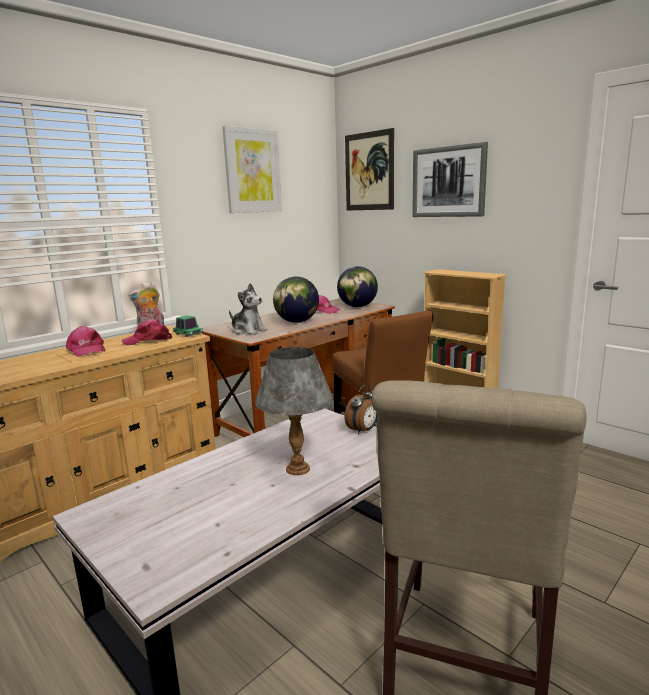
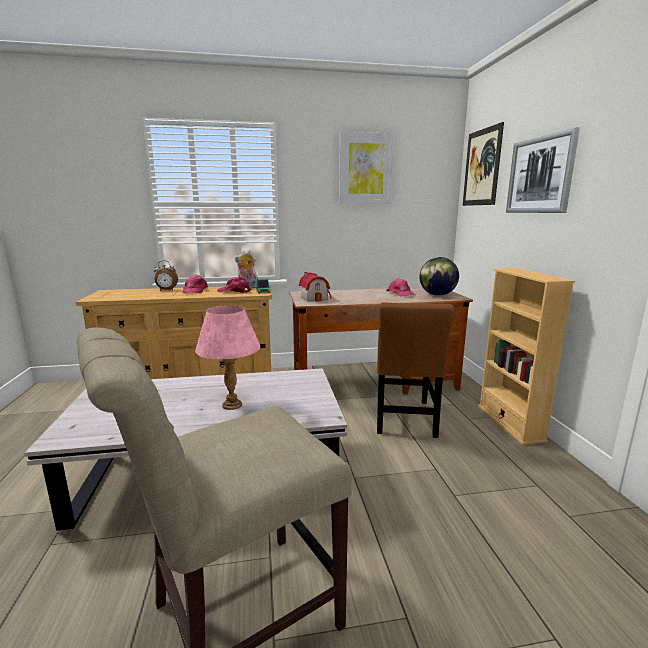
camera: 35 degrees right, 0 degrees up
plush toy [229,283,268,335] -> toy house [299,272,332,302]
grey table lamp [255,347,333,475] -> pink table lamp [195,305,260,410]
globe [273,277,319,323] -> none
alarm clock [344,385,377,434] -> alarm clock moved to [154,261,178,291]

